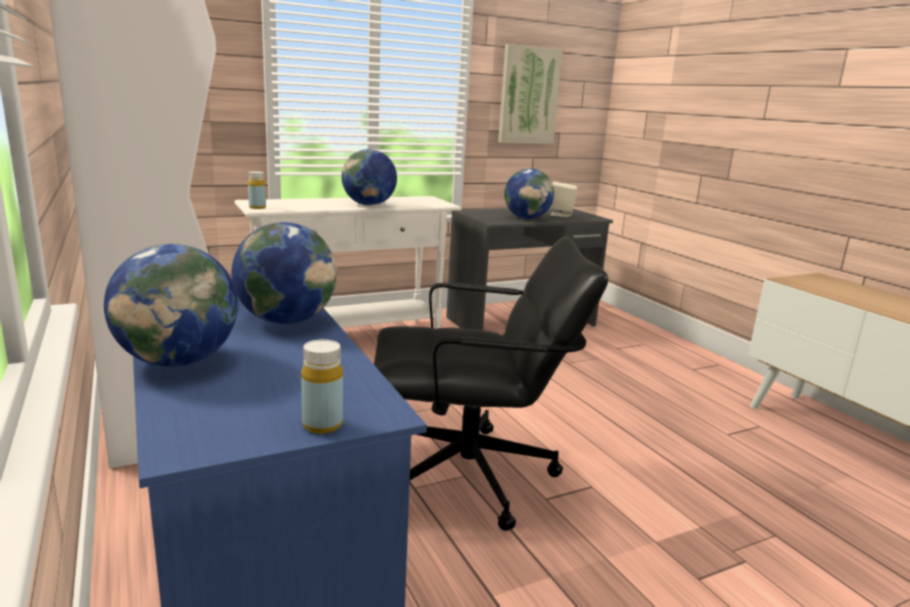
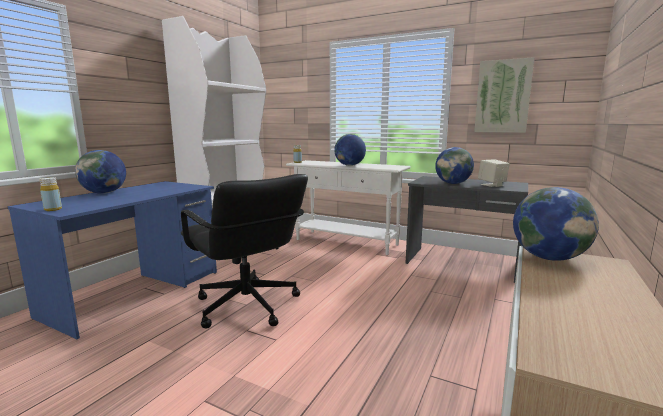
camera: 55 degrees right, 5 degrees down
globe [232,222,337,324] -> globe moved to [513,187,599,261]

